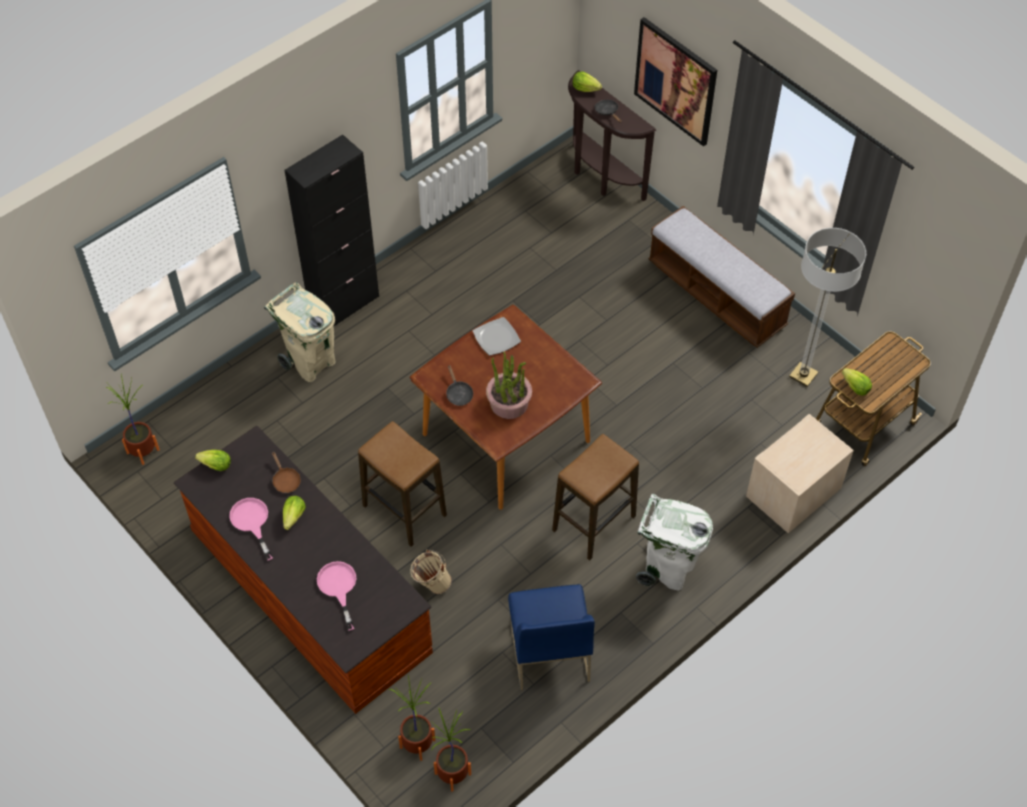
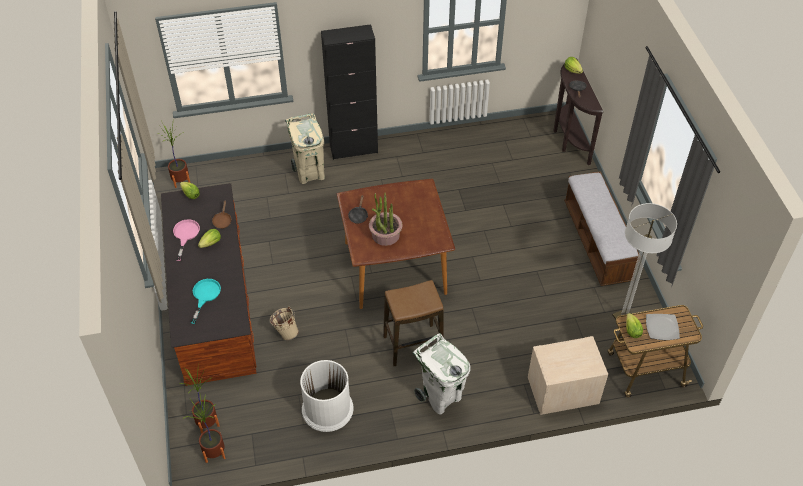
camera: 30 degrees right, 5 degrees down
pink frying pan [317,561,356,631] -> turquoise frying pan [190,279,221,324]
stool [358,421,447,547] -> none
plate [473,317,521,356] -> plate moved to [646,314,680,340]
blue chair [508,584,595,690] -> white trash can [300,360,354,432]
picture [634,17,717,146] -> none

